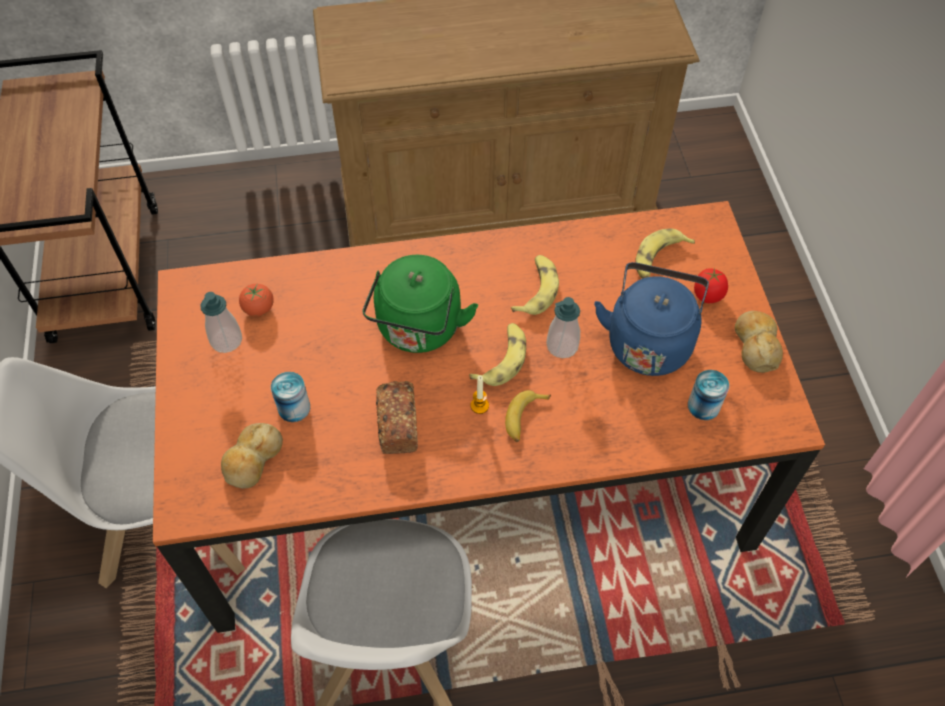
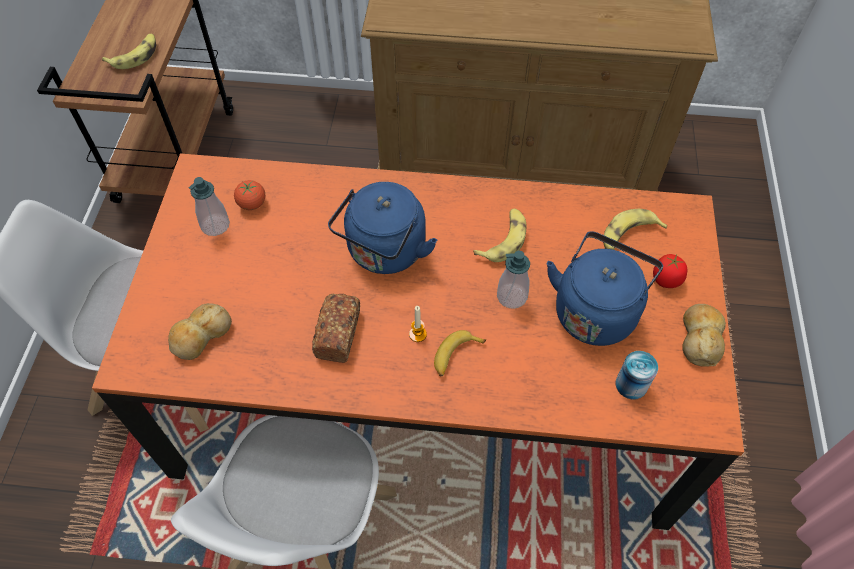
camera: 15 degrees right, 0 degrees up
can [271,372,310,422] -> none
green kettle [362,255,478,353] -> blue kettle [328,182,437,274]
banana [469,323,526,386] -> banana moved to [102,34,156,69]

